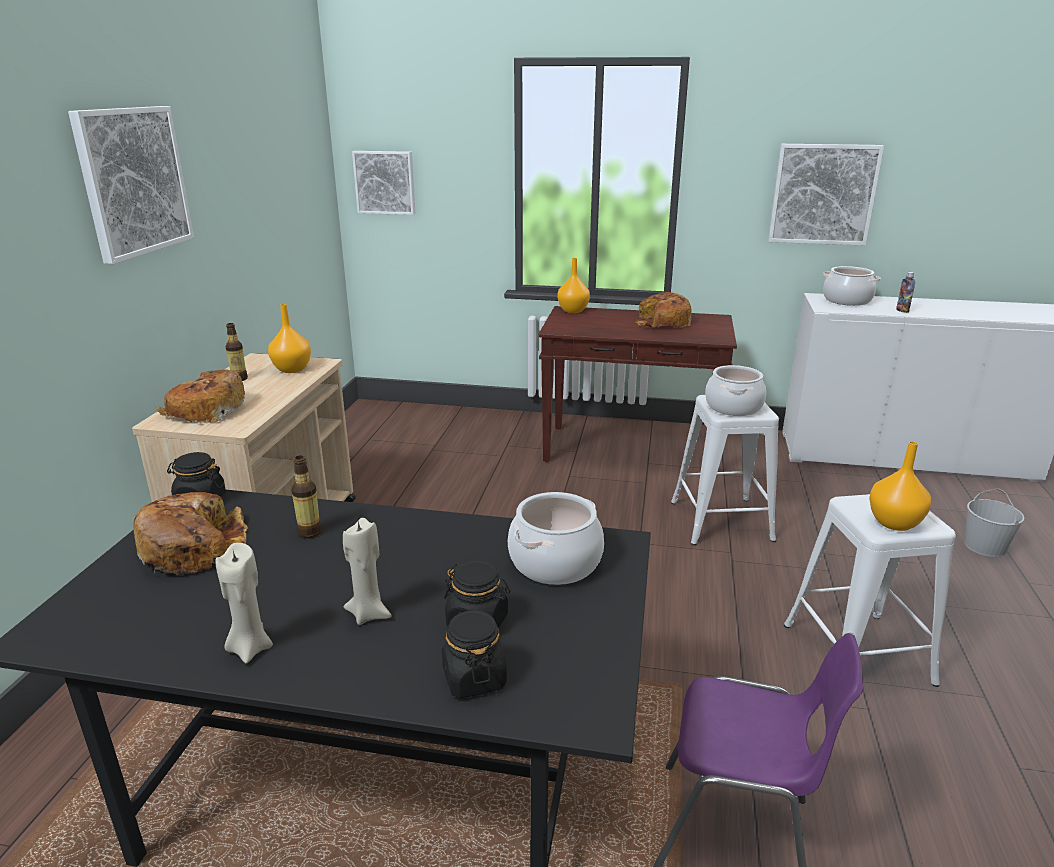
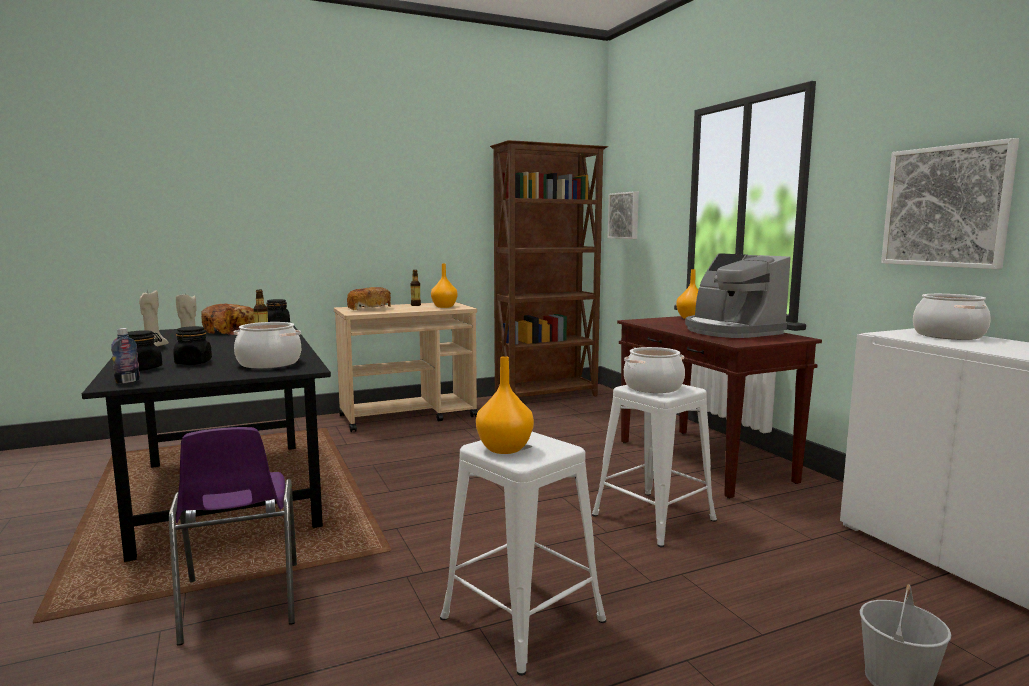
camera: 55 degrees right, 15 degrees down
picture [68,106,194,264] -> none
bread [635,292,692,328] -> coffee machine [685,253,791,338]
bottle [896,272,915,313] -> bottle moved to [111,328,140,384]
none -> brown bookcase [490,140,608,397]

